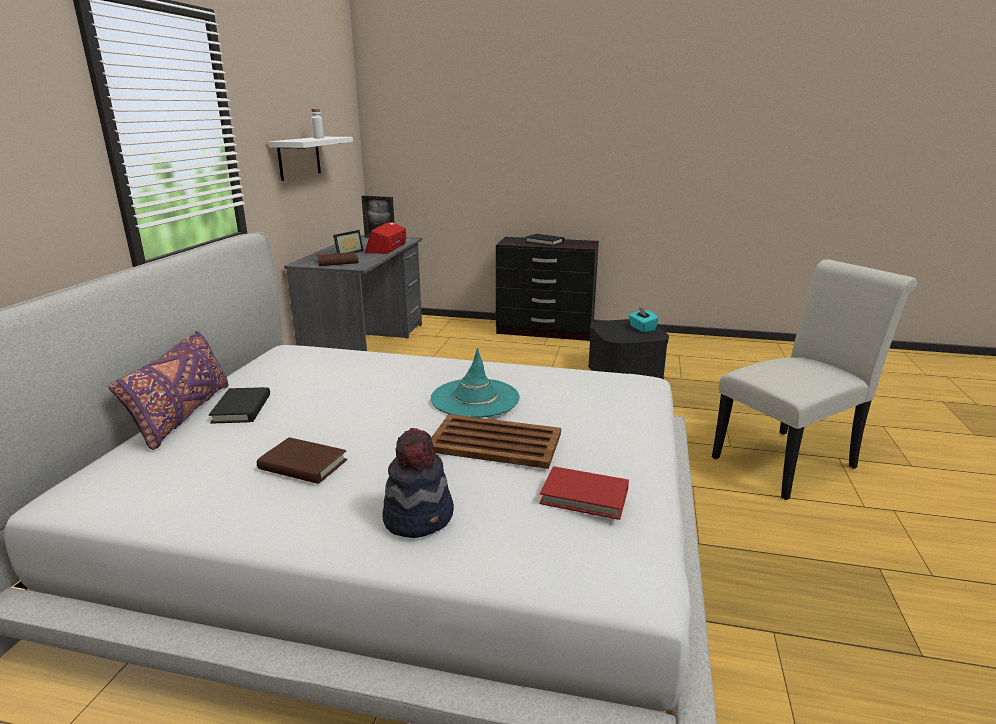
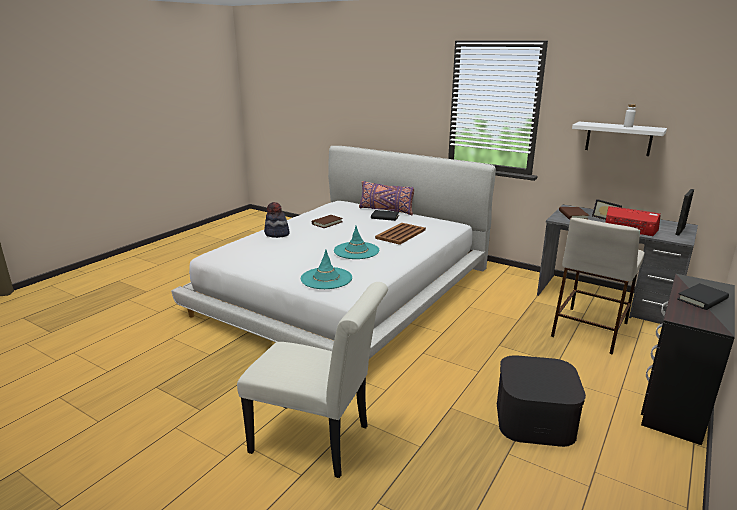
camera: 110 degrees right, 0 degrees up
brown tray [431,414,561,469] -> brown tray moved to [375,223,426,245]
red book [539,466,629,520] -> none
turquoise tissue box [629,307,659,333] -> none
white chair [712,259,917,500] -> white chair turned 60 degrees counterclockwise [237,282,388,478]
none -> turquoise hat [301,249,352,289]
none -> beige stool [551,218,645,354]

